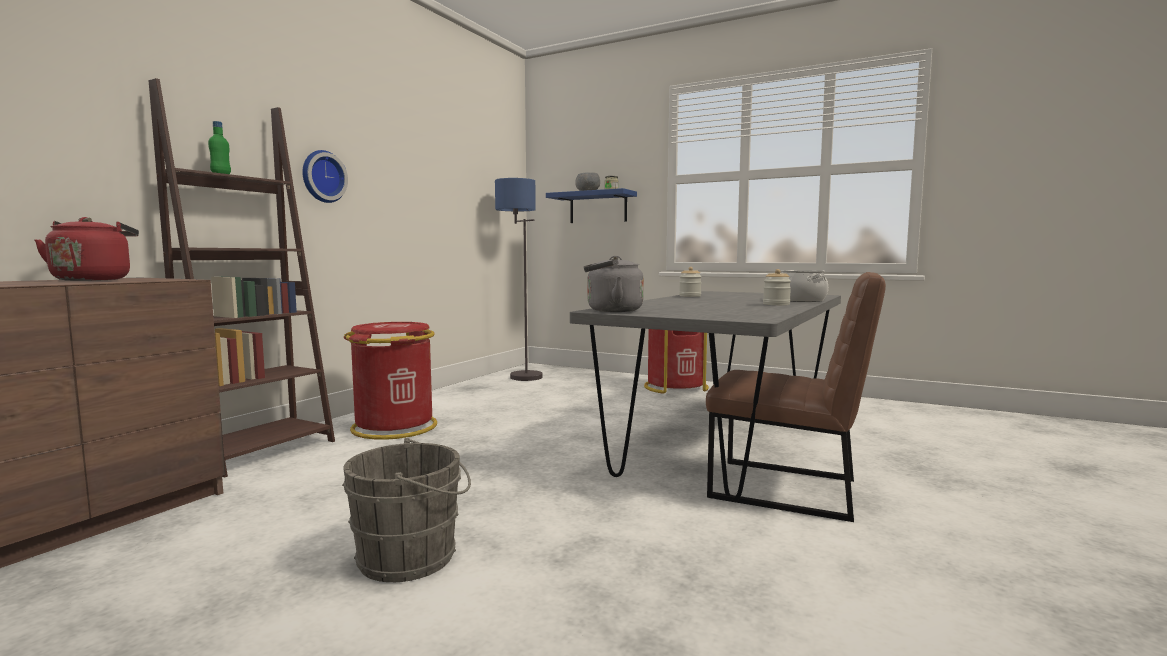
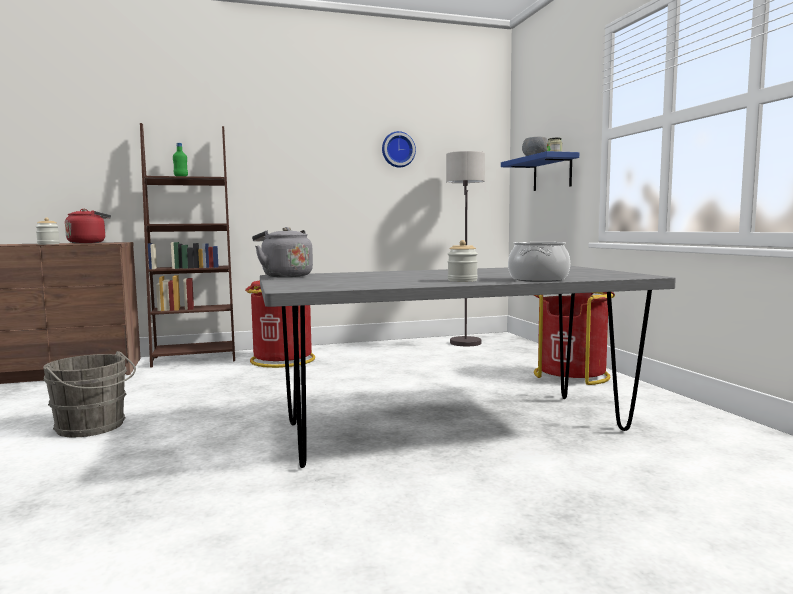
camera: 45 degrees right, 0 degrees up
wall clock [302,150,348,203] -> wall clock moved to [382,131,416,168]
blue floor lamp [495,178,543,381] -> grey floor lamp [446,151,485,346]
jar [679,267,702,297] -> jar moved to [36,217,60,245]
brown chair [706,272,886,522] -> none

